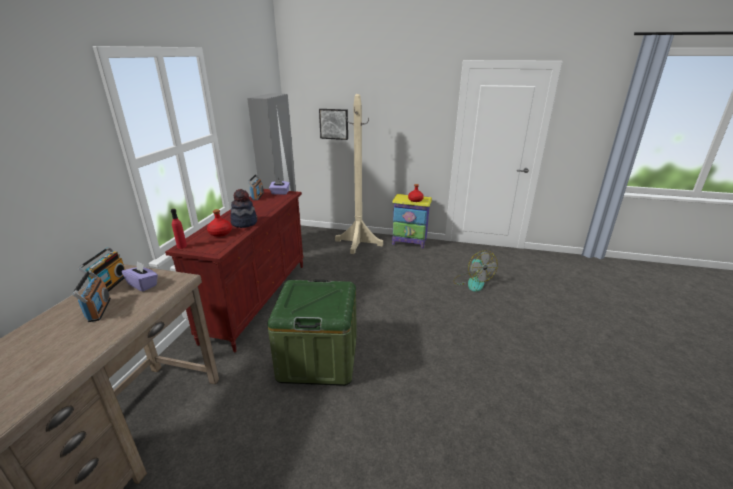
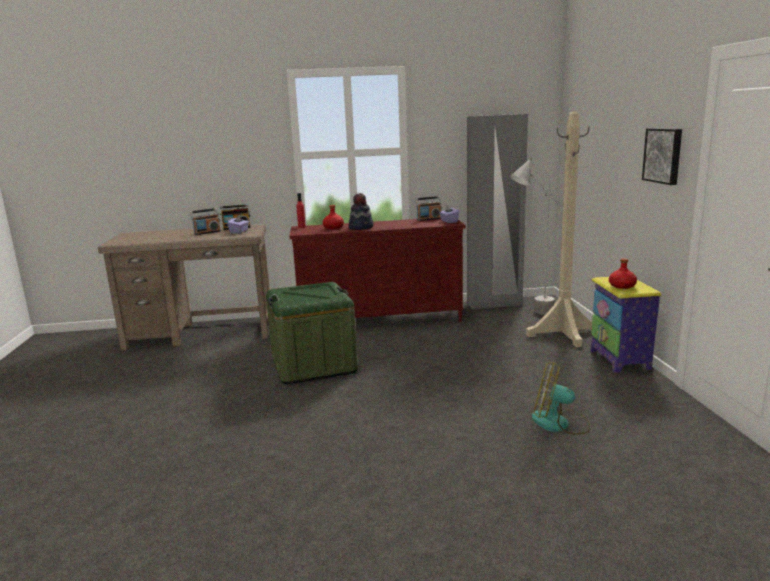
camera: 70 degrees right, 10 degrees down
picture [319,109,348,140] -> picture moved to [642,128,682,185]
fan [453,250,498,292] -> fan turned 60 degrees clockwise [532,362,590,435]
none -> grey floor lamp [510,158,558,315]

